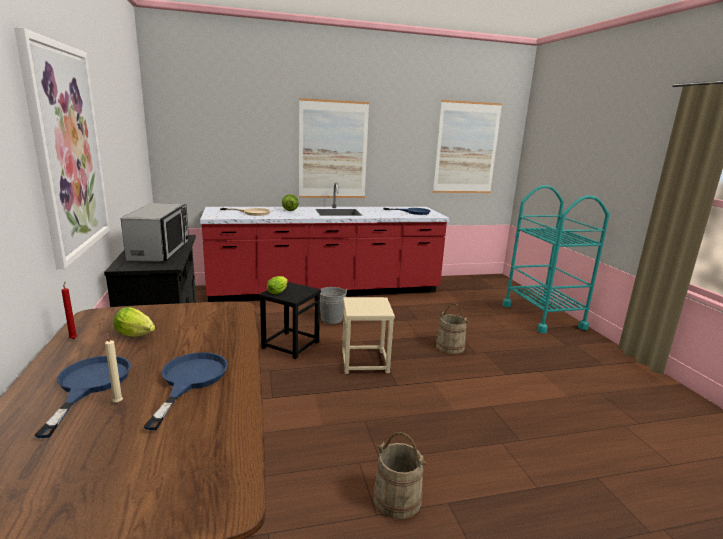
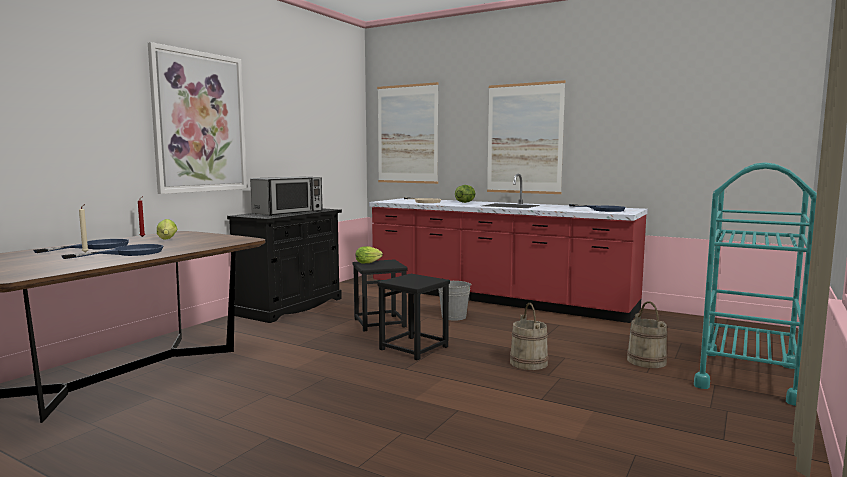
camera: 45 degrees right, 10 degrees down
beige stool [342,297,395,374] -> black stool [377,274,450,360]
beige bucket [374,432,427,519] -> beige bucket moved to [627,301,667,368]
picture [433,100,503,193] -> picture moved to [377,82,439,184]

